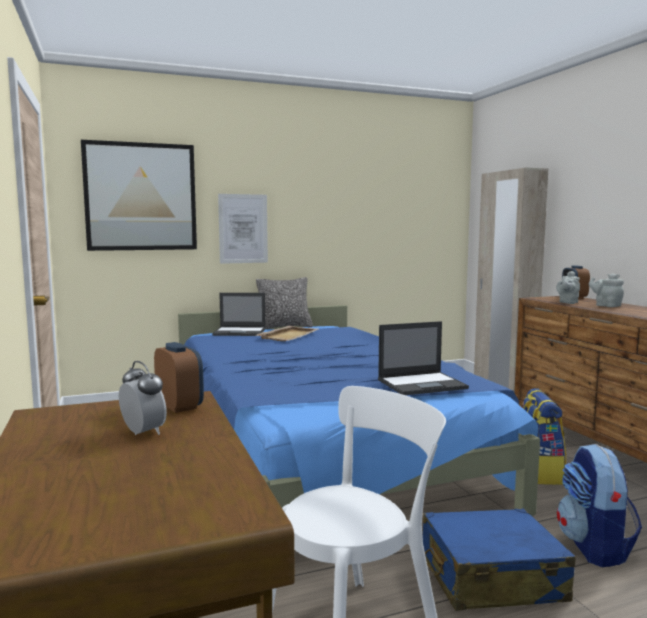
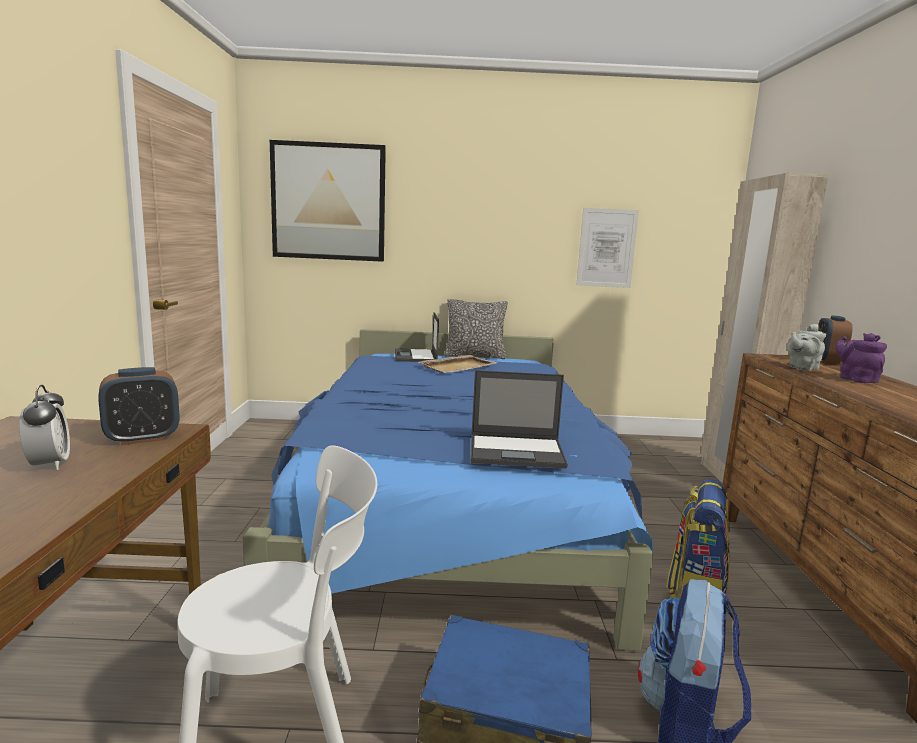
camera: 20 degrees right, 5 degrees up
alarm clock [154,342,204,413] -> alarm clock turned 75 degrees clockwise [98,367,180,445]
laptop [212,293,266,336] -> laptop turned 60 degrees clockwise [395,312,439,362]
picture [218,194,268,264] -> picture moved to [576,208,639,288]
grey teapot [589,273,624,307] -> purple teapot [835,333,887,383]

